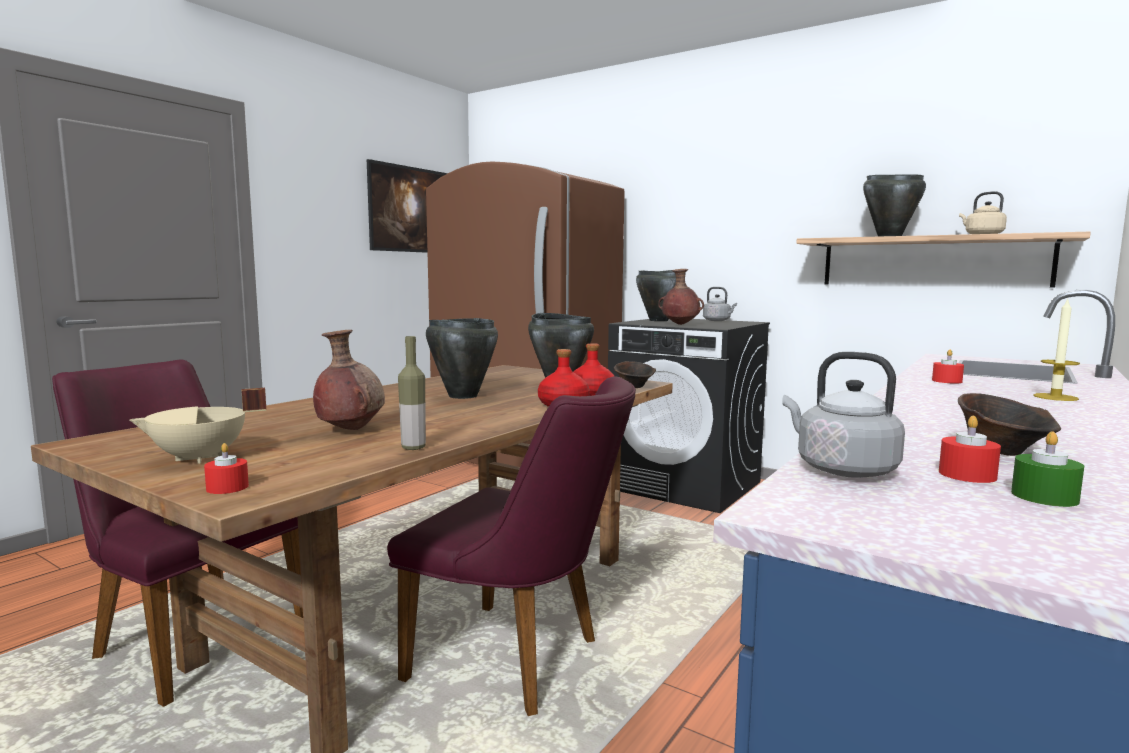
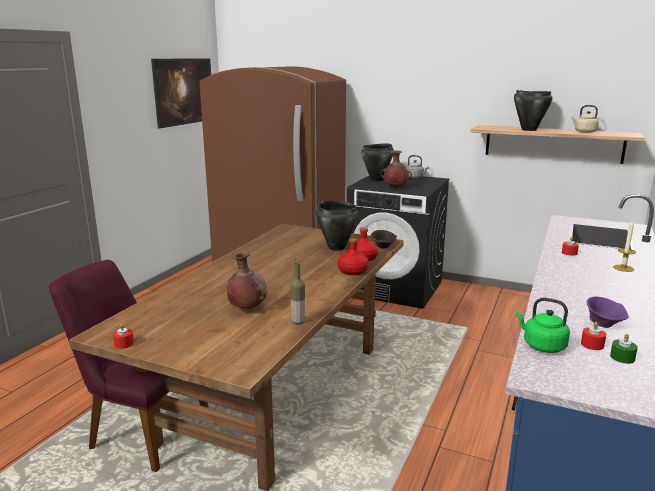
camera: 10 degrees left, 10 degrees up
beige cooking pot [130,388,266,464] -> none
red candle [204,443,249,494] -> red candle moved to [113,324,134,349]
purple chair [387,377,636,716] -> none
black cooking pot [426,318,498,399] -> none
grey kettle [782,352,905,478] -> green kettle [516,298,570,353]
brown bowl [958,393,1061,456] -> purple bowl [587,297,629,328]

